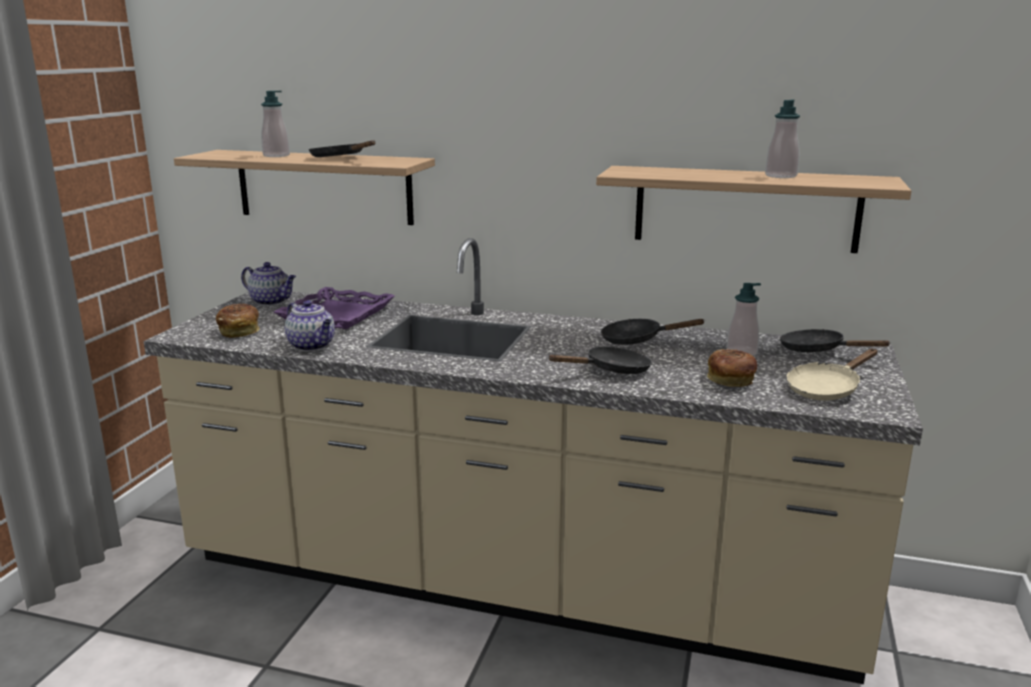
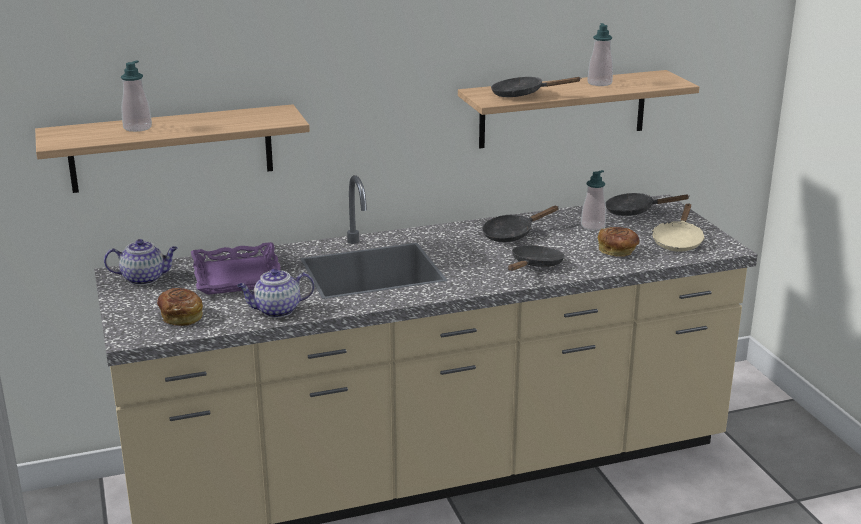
camera: 35 degrees left, 5 degrees up
teapot [285,300,335,351] -> teapot turned 150 degrees clockwise [237,269,314,318]
black frying pan [309,140,375,157] -> black frying pan moved to [491,77,582,97]

